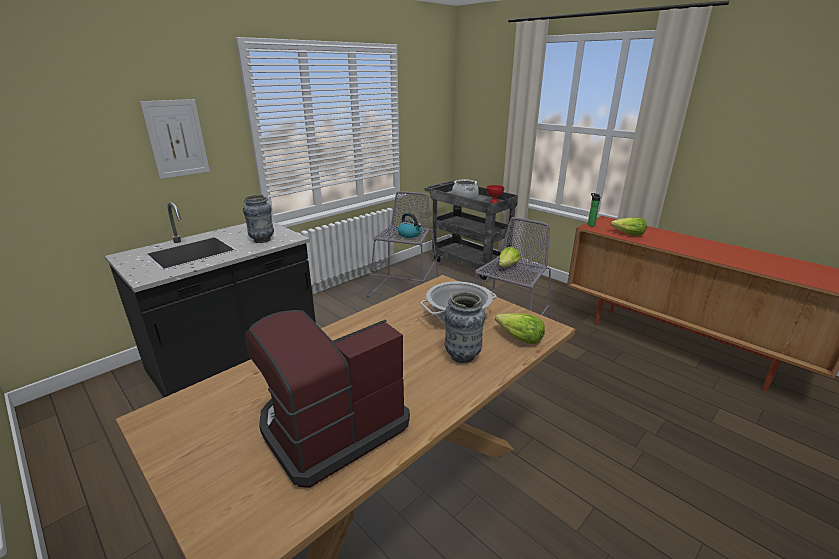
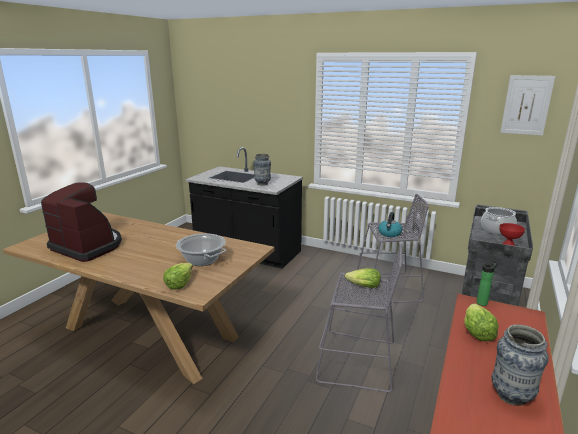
camera: 70 degrees right, 5 degrees down
picture [140,99,210,179] -> picture moved to [500,75,555,136]
vase [444,291,486,363] -> vase moved to [492,325,549,406]

